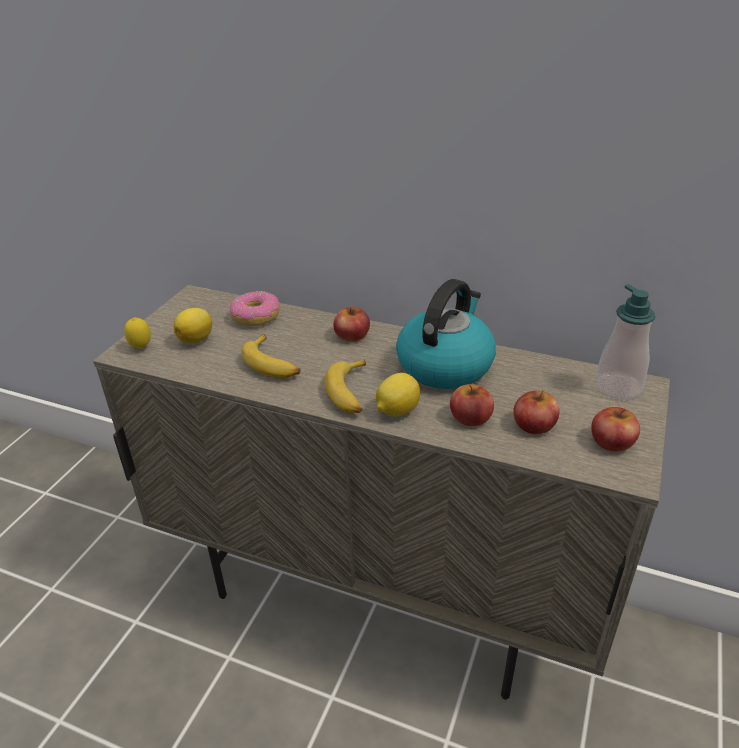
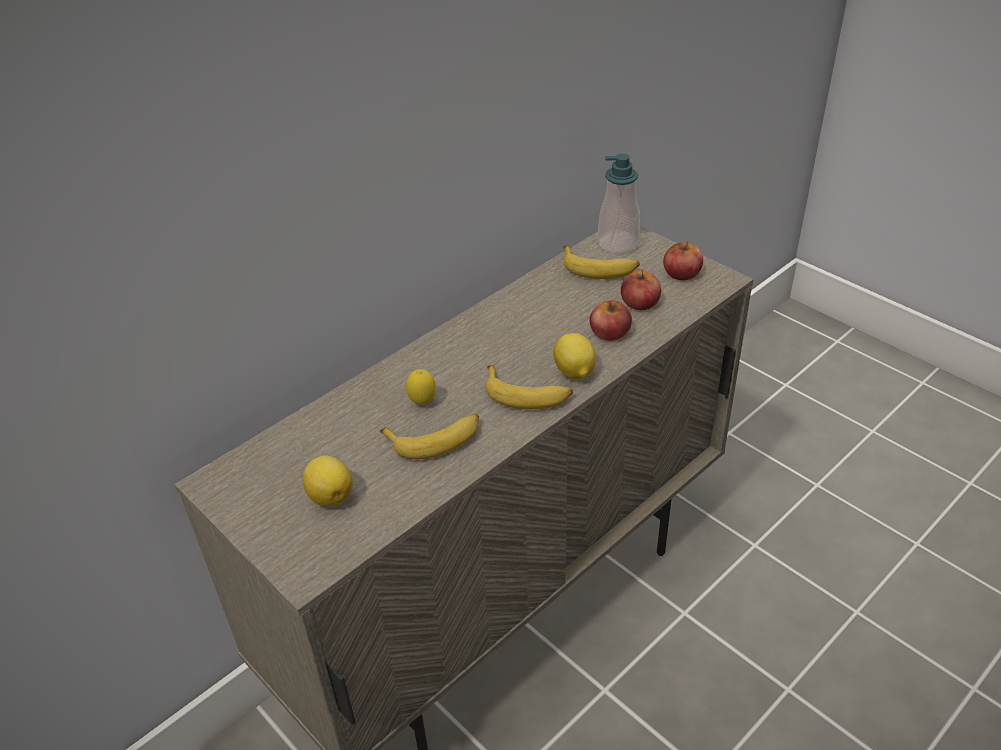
camera: 65 degrees left, 5 degrees up
lemon [124,317,151,348] -> lemon moved to [406,369,436,404]
donut [230,291,280,326] -> none
apple [333,307,370,342] -> none
kettle [396,279,496,389] -> none
none -> banana [563,246,640,279]

